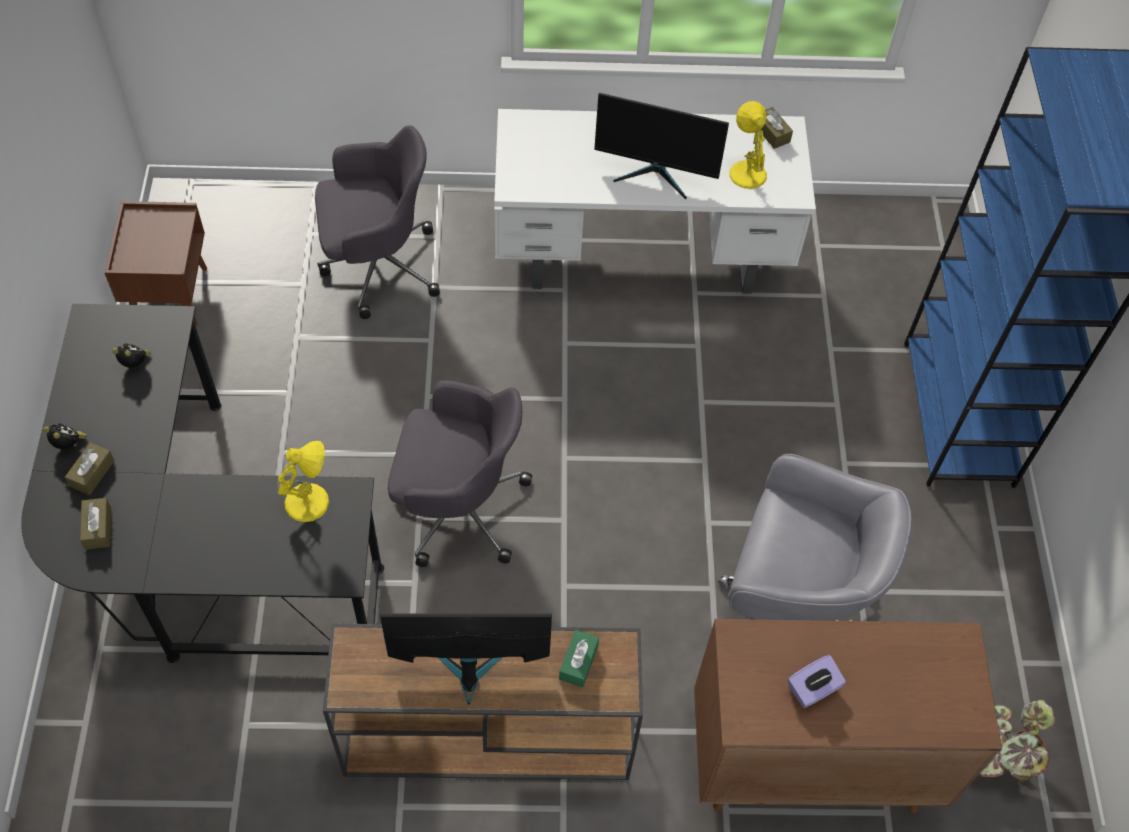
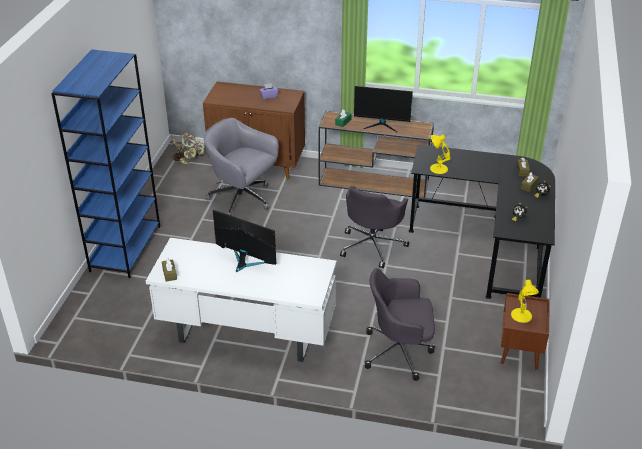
camera: 165 degrees left, 20 degrees down
grey office chair [388,380,532,567] -> grey office chair turned 90 degrees counterclockwise [340,186,409,268]
yellow table lamp [730,101,767,189] -> yellow table lamp moved to [511,280,539,323]

